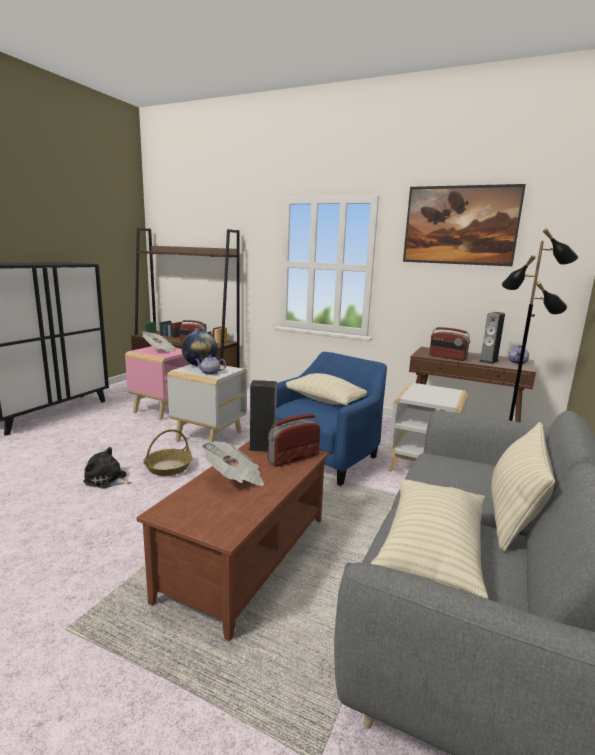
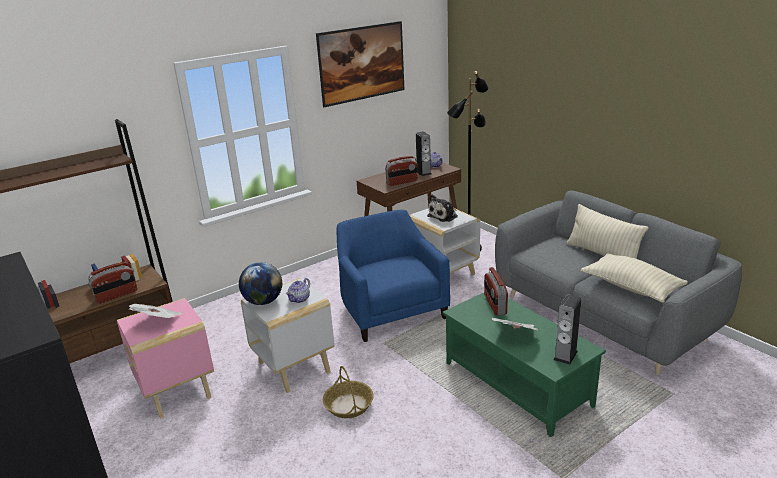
camera: 60 degrees left, 10 degrees up
plush toy [83,447,132,489] -> plush toy moved to [427,194,458,222]
brown coffee table [137,441,329,641] -> green coffee table [443,293,606,437]
speaker [248,380,277,452] -> speaker moved to [553,295,581,365]
beige pillow [286,373,367,405] -> none

